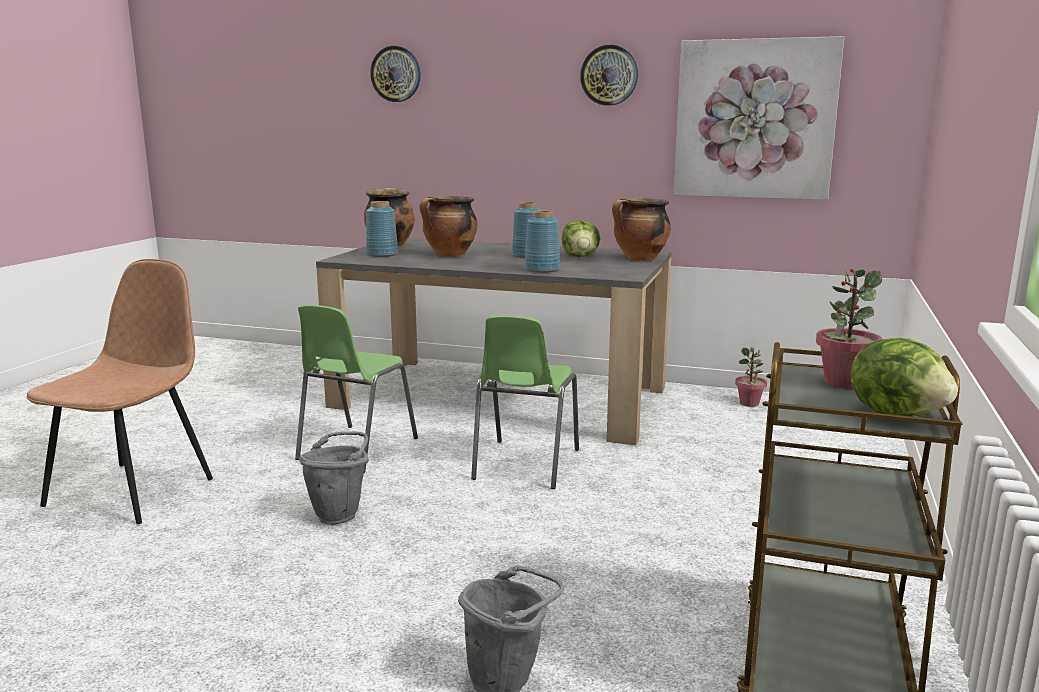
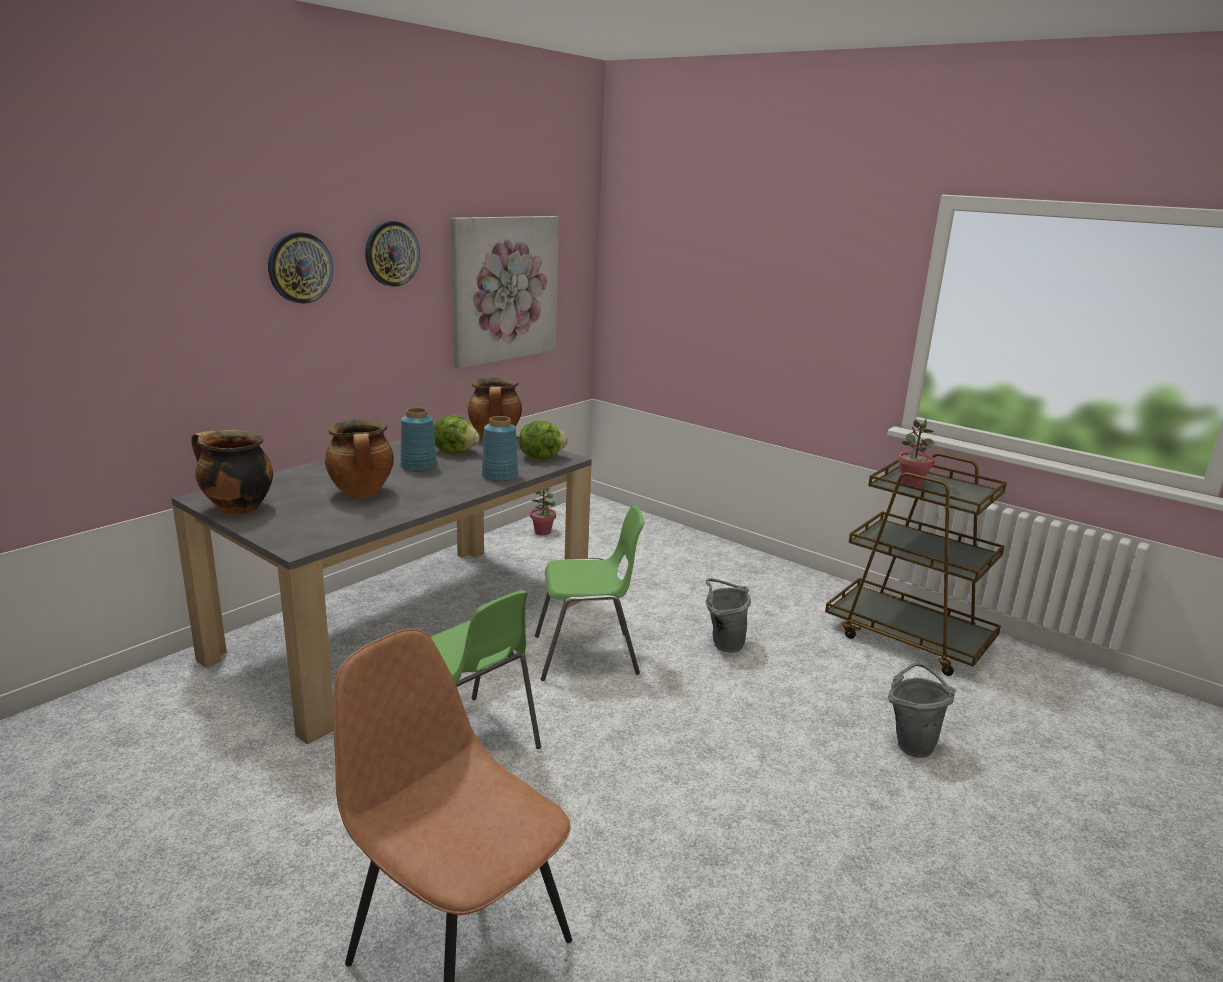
camera: 70 degrees left, 5 degrees up
grey bucket [299,431,369,525] -> grey bucket moved to [705,578,751,653]
blue vase [366,201,398,257] -> none
wall clock [370,46,421,102] -> wall clock moved to [268,232,333,304]
green chair [471,316,579,489] -> green chair turned 45 degrees counterclockwise [535,505,644,681]
lettuce [851,338,958,417] -> lettuce moved to [519,421,568,460]

